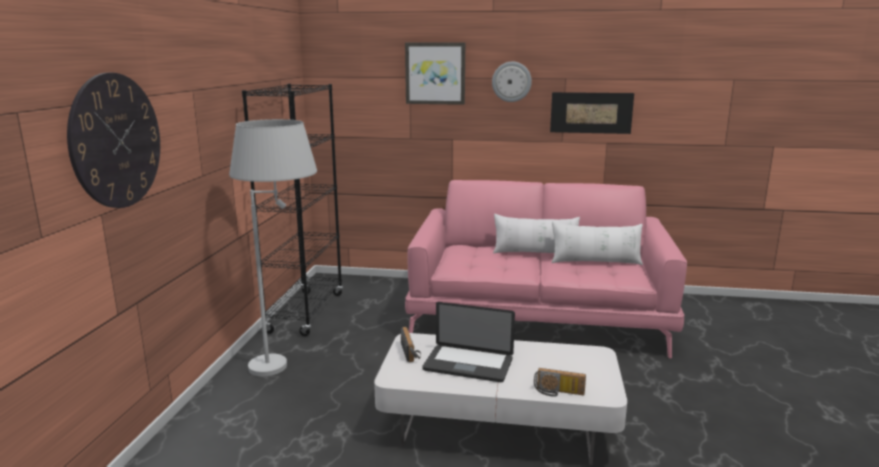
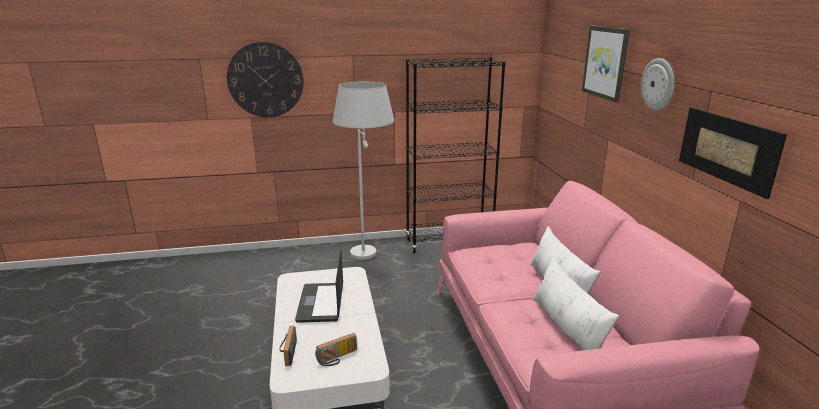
camera: 70 degrees right, 5 degrees up
radio [401,327,421,362] -> radio moved to [315,333,357,366]

